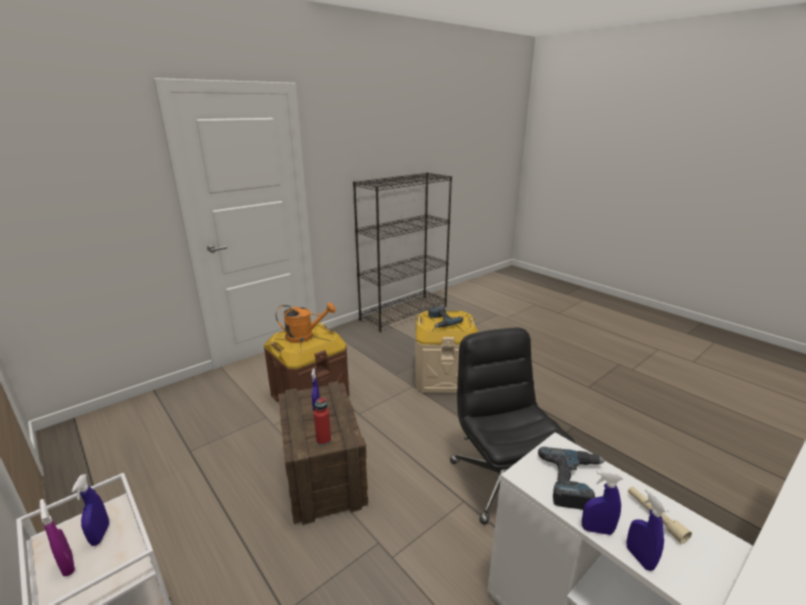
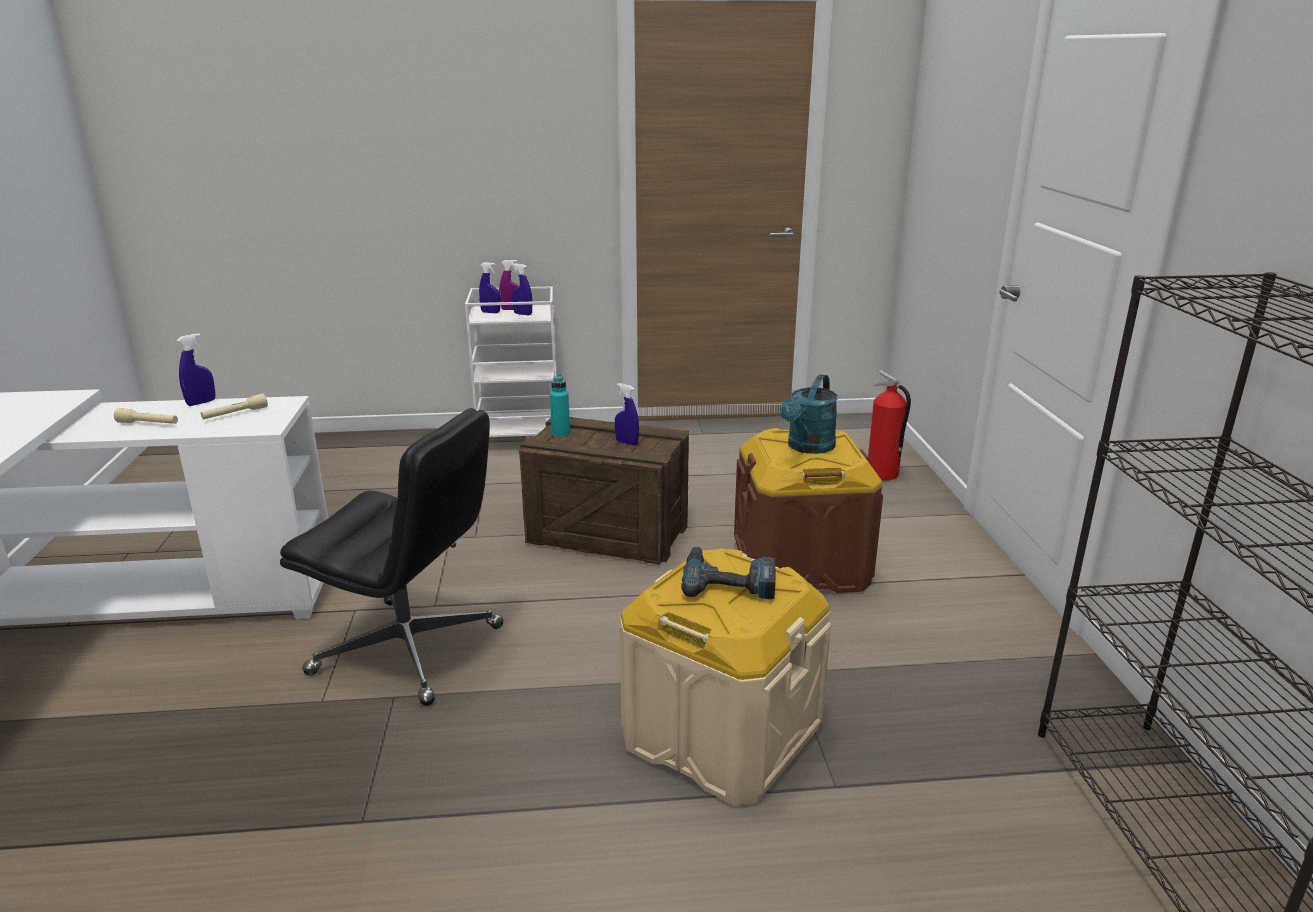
camera: 125 degrees right, 0 degrees up
orange watering can [276,302,336,343] -> turquoise watering can [780,374,838,454]
red bottle [314,397,331,445] -> turquoise bottle [550,375,570,438]
power drill [538,447,606,510] -> beige flashlight [201,393,268,420]
blue spray bottle [626,489,669,571] -> blue spray bottle moved to [479,262,500,313]
none -> fire extinguisher [868,370,911,481]

